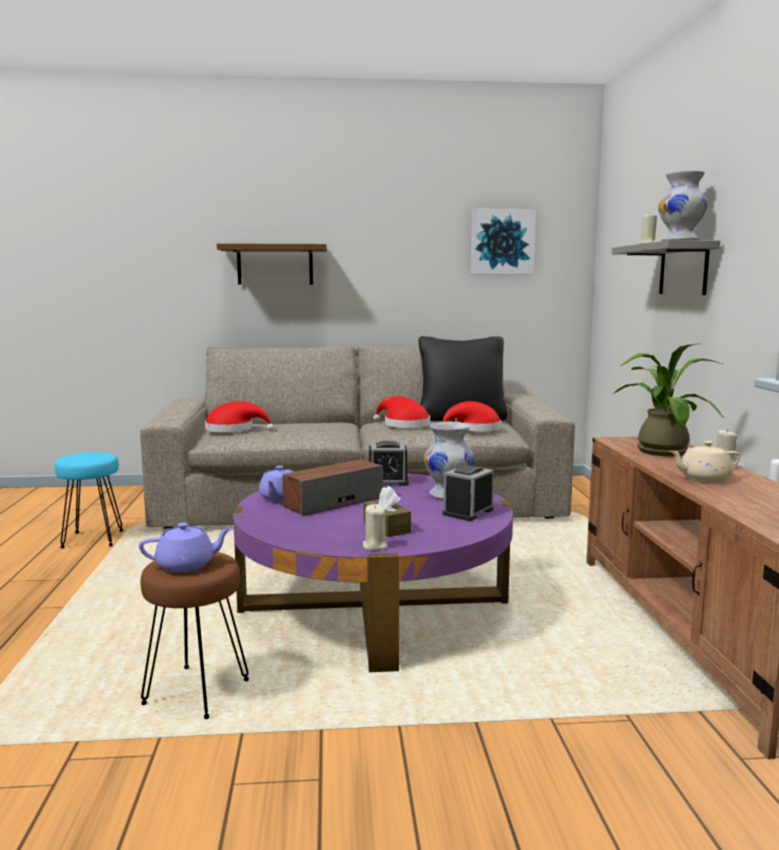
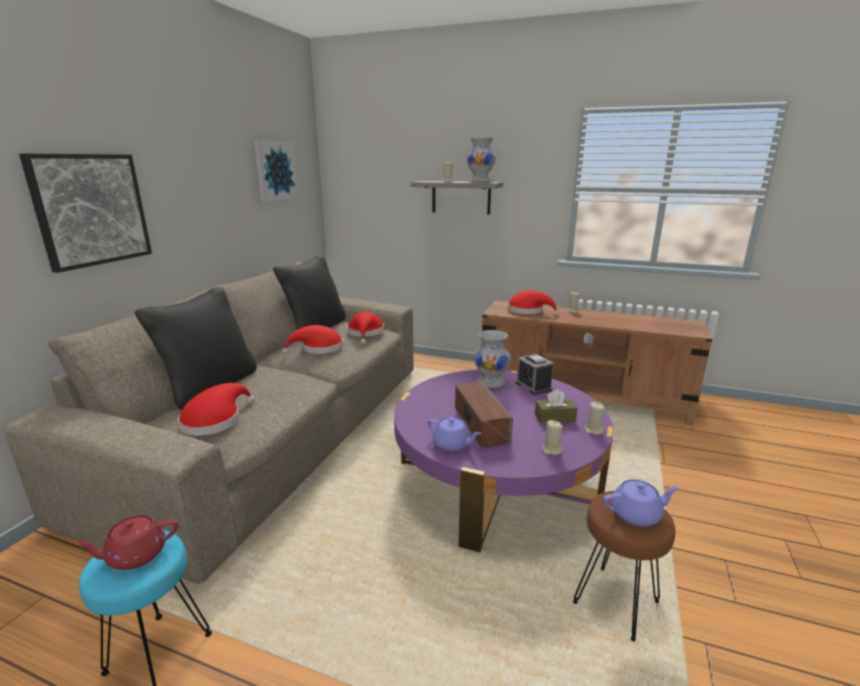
camera: 65 degrees left, 10 degrees up
purple teapot [139,523,233,573] -> purple teapot turned 75 degrees clockwise [603,479,679,526]
brown shelf [217,243,327,285] -> picture [19,154,152,273]
alarm clock [369,441,409,486] -> none
potted plant [613,343,725,456] -> red hat [508,290,559,316]
beige teapot [670,441,741,482] -> none
none -> red teapot [74,515,178,570]
none -> black pillow [135,287,257,409]
none -> beige candle [541,420,563,455]

